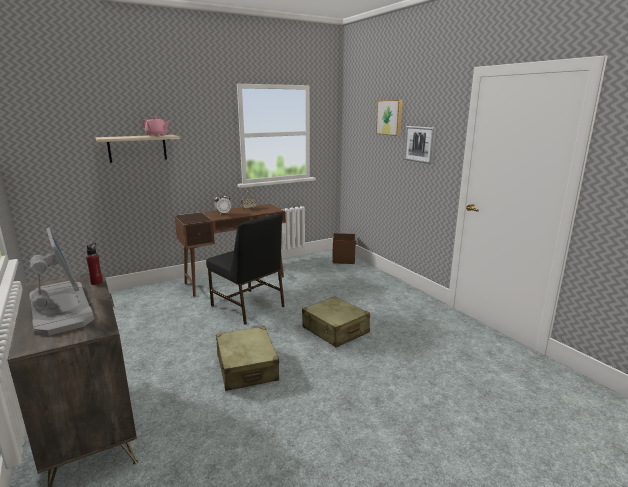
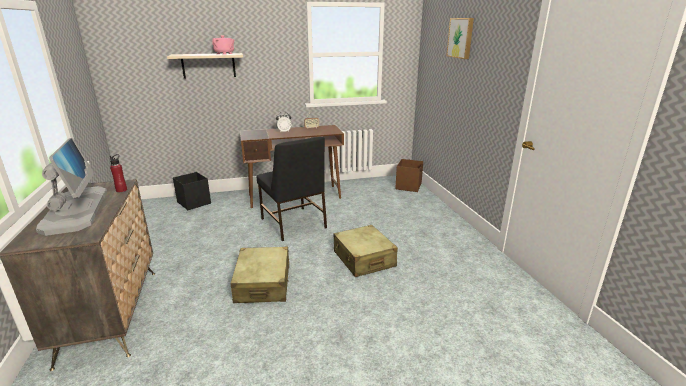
camera: 15 degrees right, 5 degrees up
picture [404,126,436,164] -> none
none -> black storage box [173,172,211,210]

